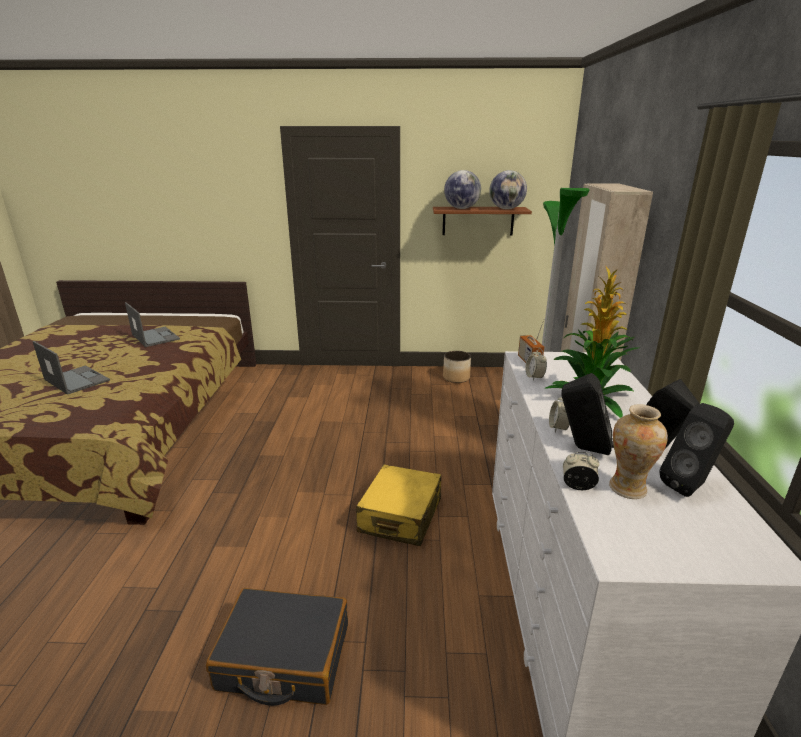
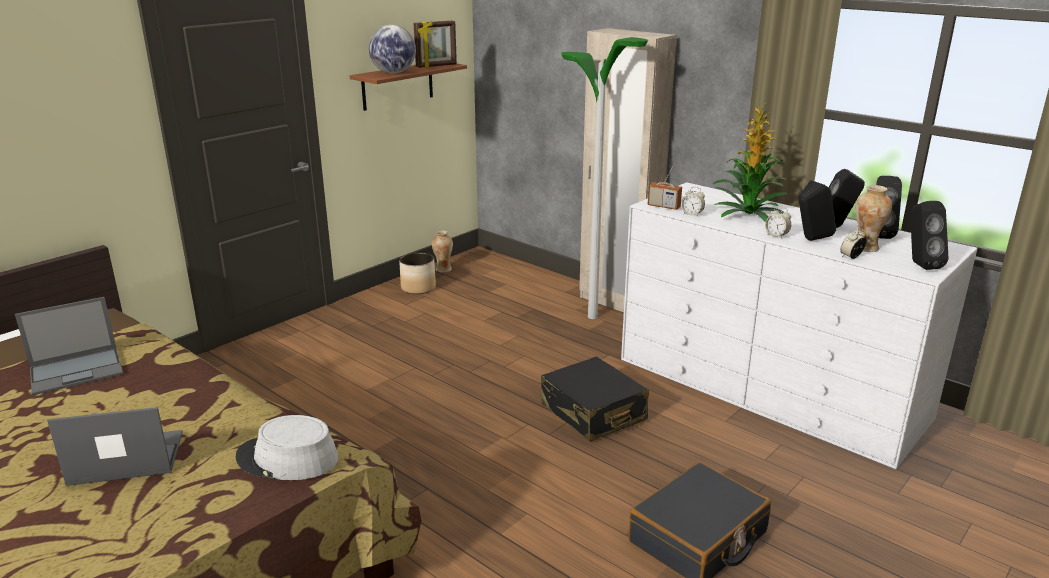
camera: 50 degrees left, 0 degrees up
laptop [125,302,180,347] -> laptop turned 150 degrees clockwise [15,297,123,396]
yellow suitcase [356,464,441,546] -> black suitcase [541,356,649,441]
globe [489,170,527,209] -> picture frame [414,21,457,68]
none -> grey hat [236,415,338,480]
none -> vase [432,230,453,273]
none -> black speaker [910,201,949,270]

